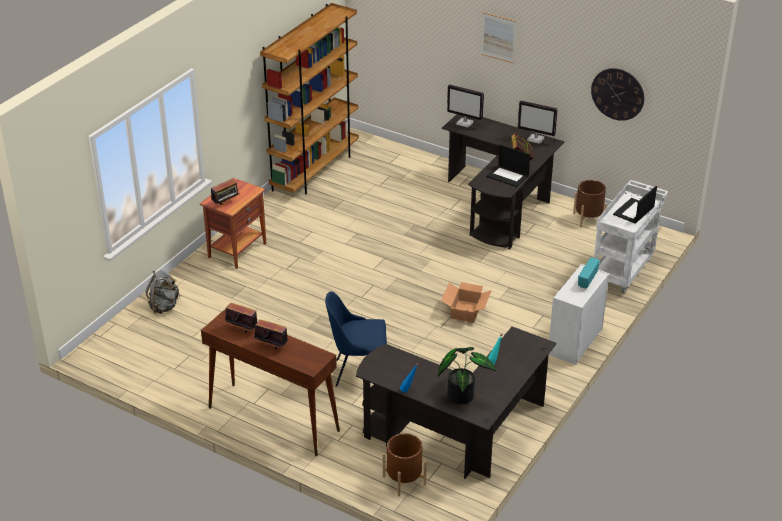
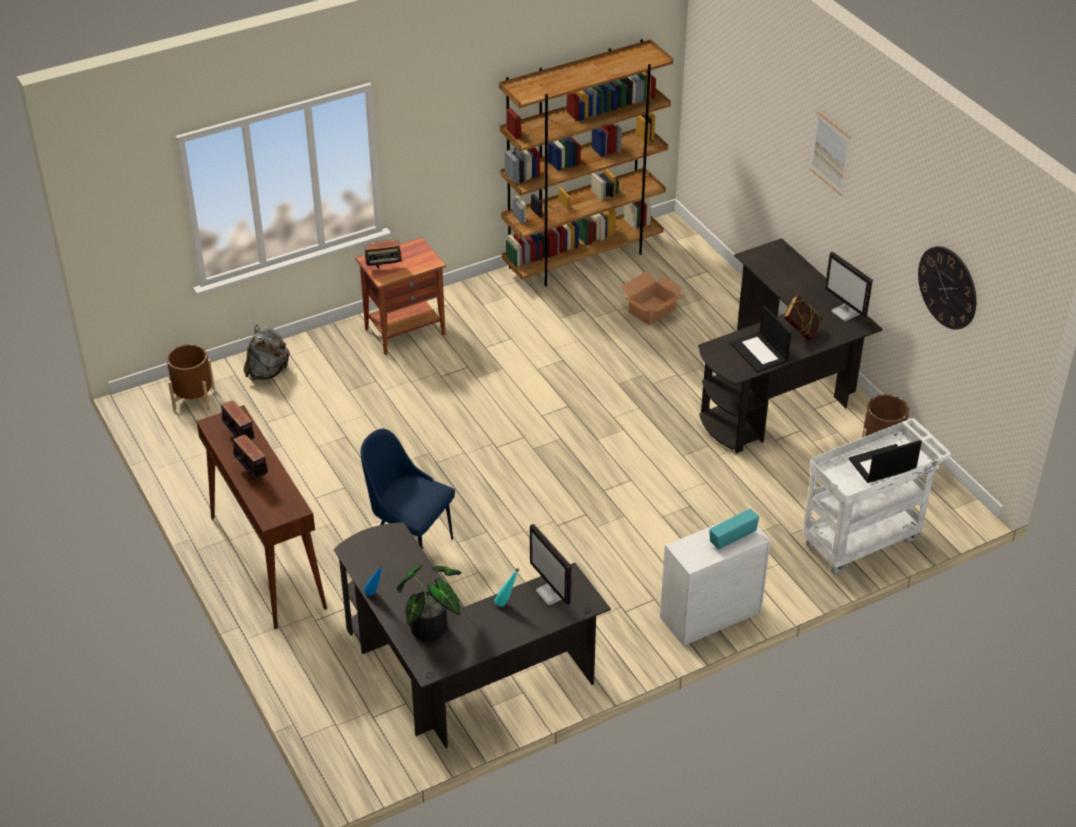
camera: 30 degrees right, 5 degrees up
brown planter [383,433,427,497] -> brown planter moved to [167,344,215,411]
cardboard box [441,282,492,323] -> cardboard box moved to [620,271,685,326]
monitor [447,84,484,128] -> monitor moved to [530,524,572,605]

